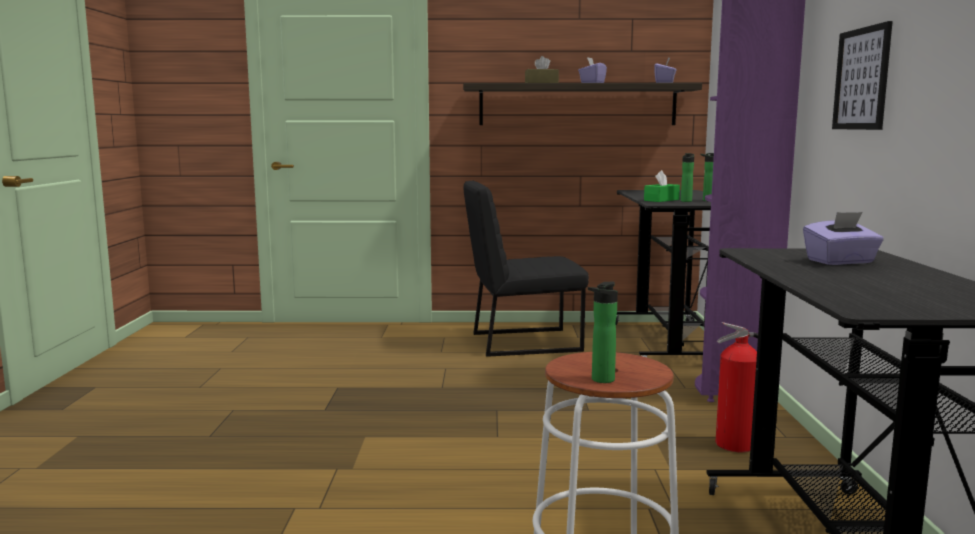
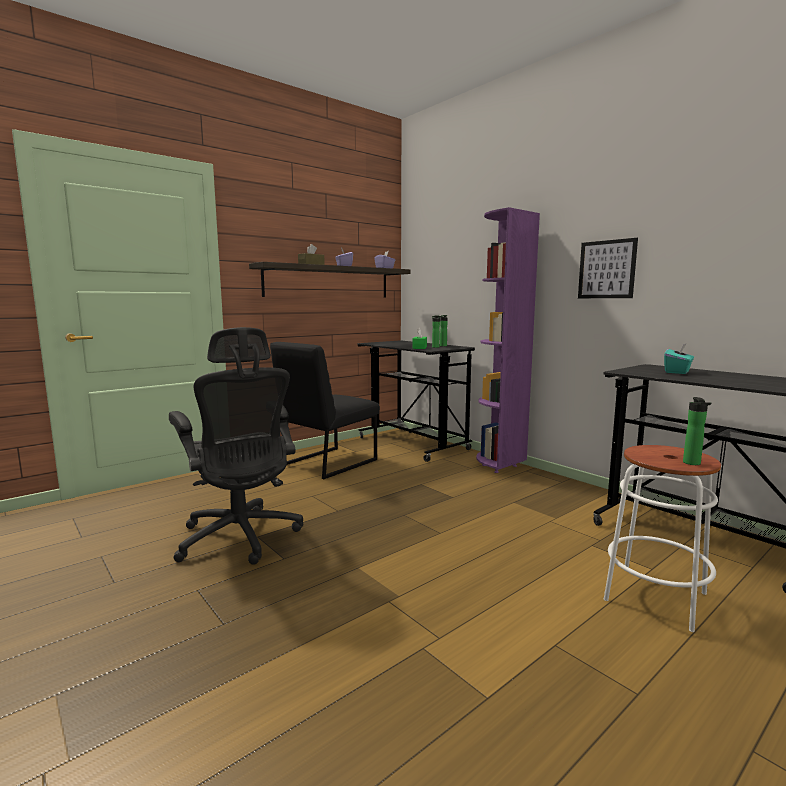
camera: 40 degrees left, 0 degrees up
fire extinguisher [715,322,758,452] -> none
purple tissue box [803,212,884,265] -> turquoise tissue box [664,343,694,374]
none -> office chair [169,327,303,565]

